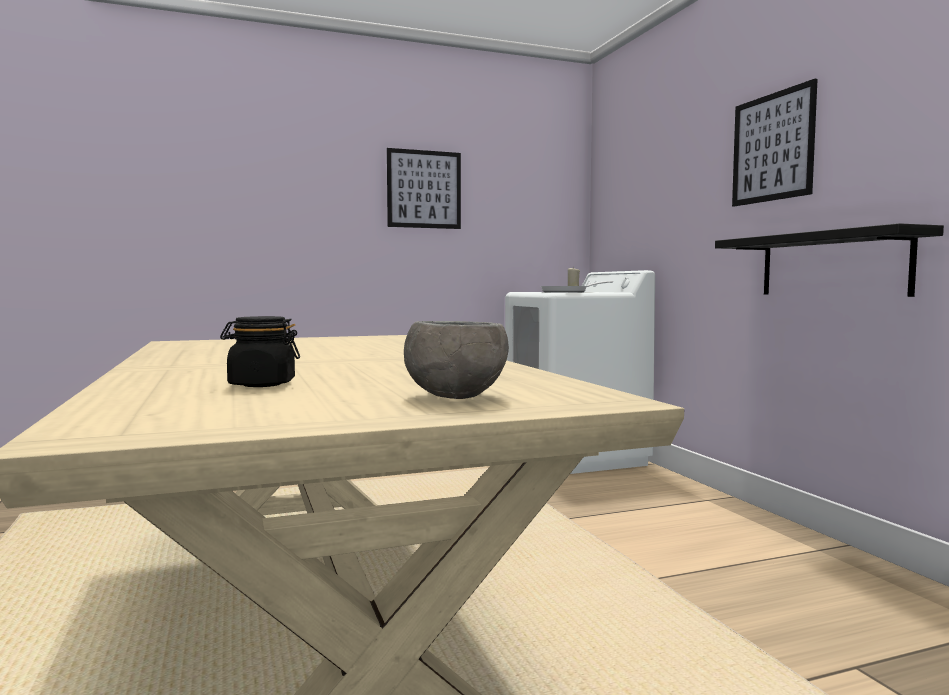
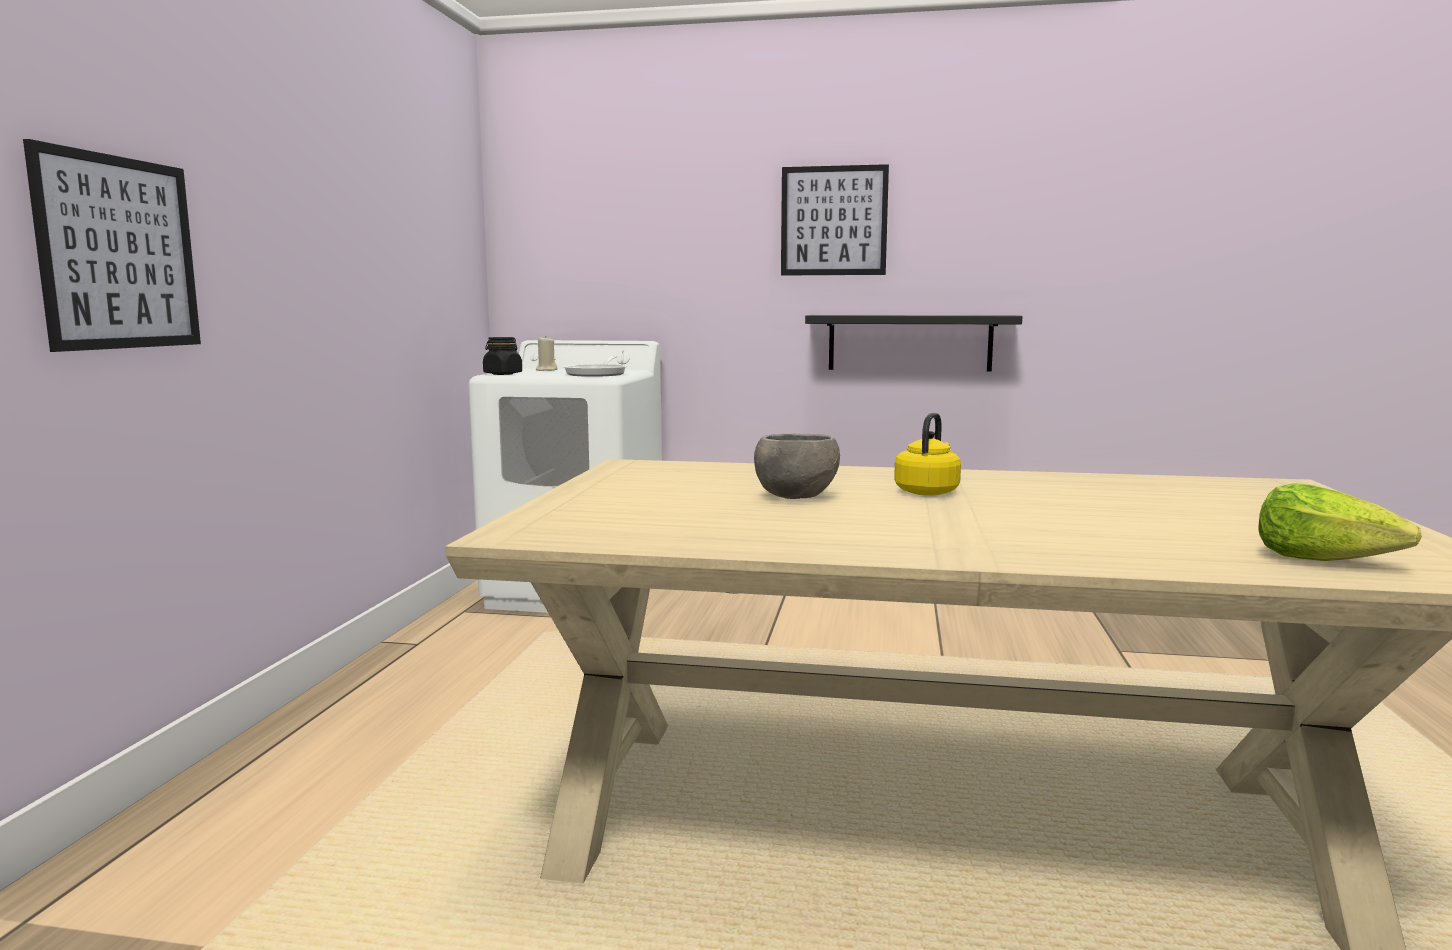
camera: 60 degrees left, 5 degrees up
black jar [220,316,300,387] -> black jar moved to [483,337,522,375]
picture [387,148,461,229] -> picture moved to [23,139,201,352]
grey bowl [404,321,509,399] -> grey bowl moved to [754,434,840,499]
none -> yellow kettle [894,413,961,496]
none -> lettuce [1258,483,1422,561]

